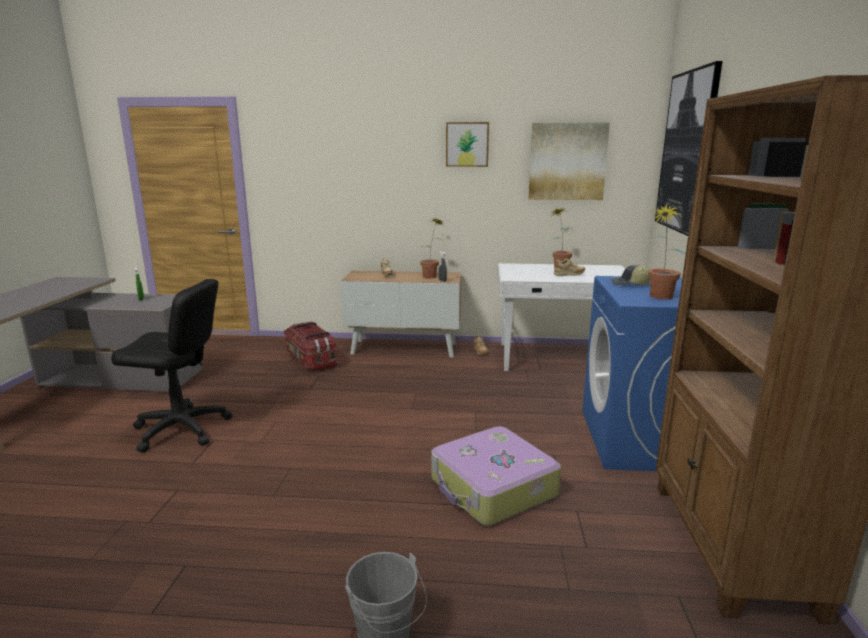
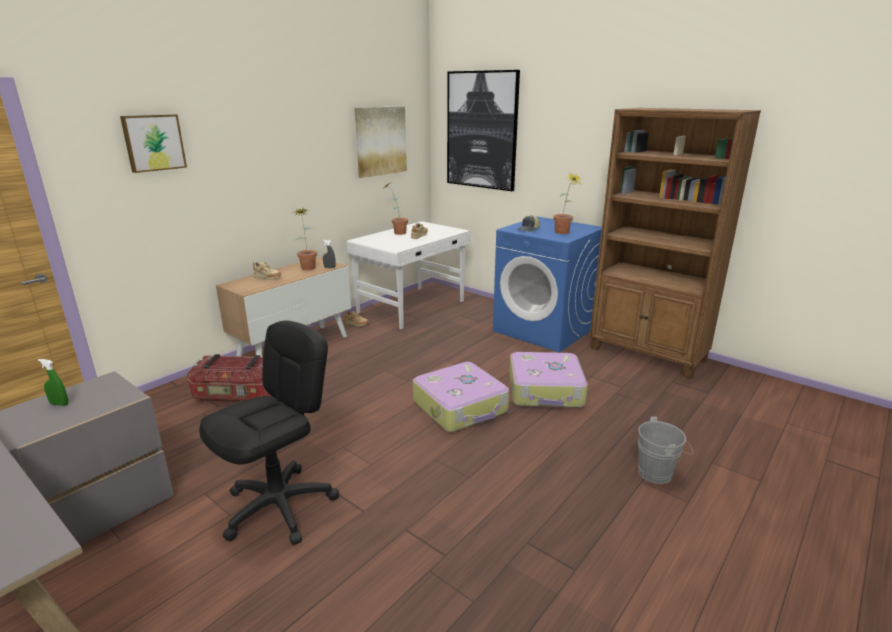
camera: 55 degrees left, 5 degrees up
picture [446,122,489,167] -> picture moved to [120,114,187,173]
none -> suitcase [413,362,509,432]

